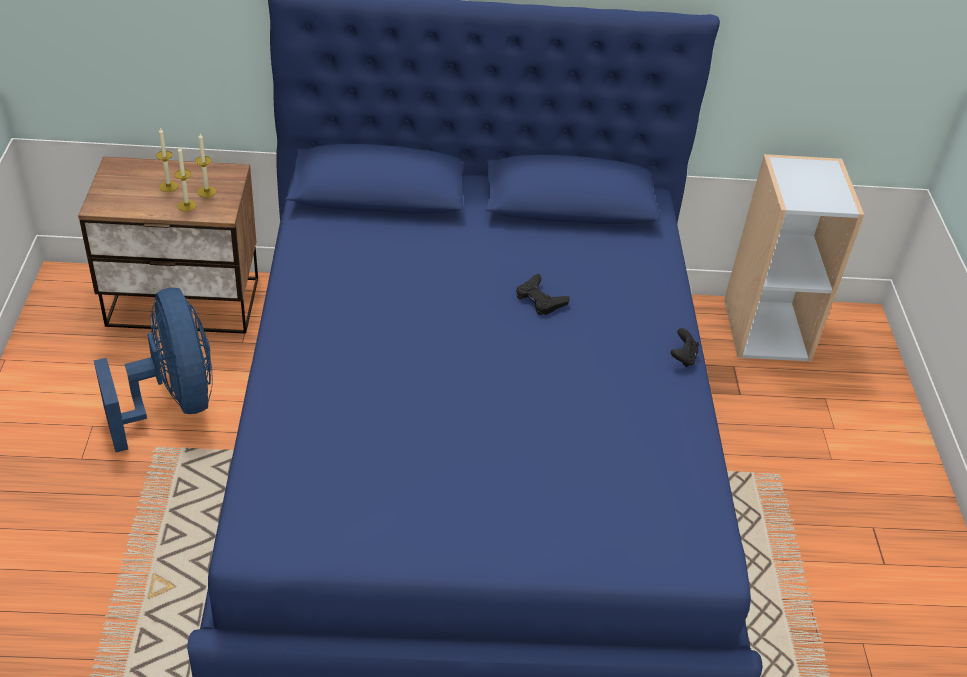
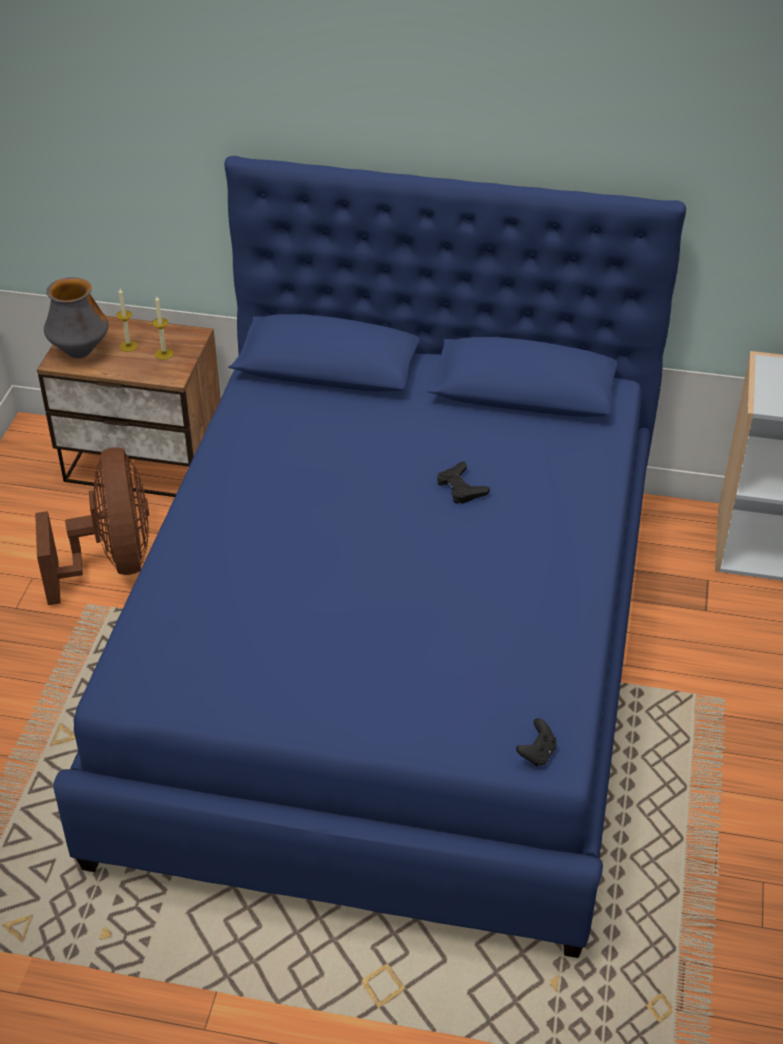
camera: 15 degrees right, 0 degrees up
blue fan [94,288,213,453] -> brown fan [35,448,149,605]
candle [174,147,197,211] -> none
black game controller [671,328,699,367] -> black game controller moved to [516,718,556,766]
none -> vase [44,277,108,358]

